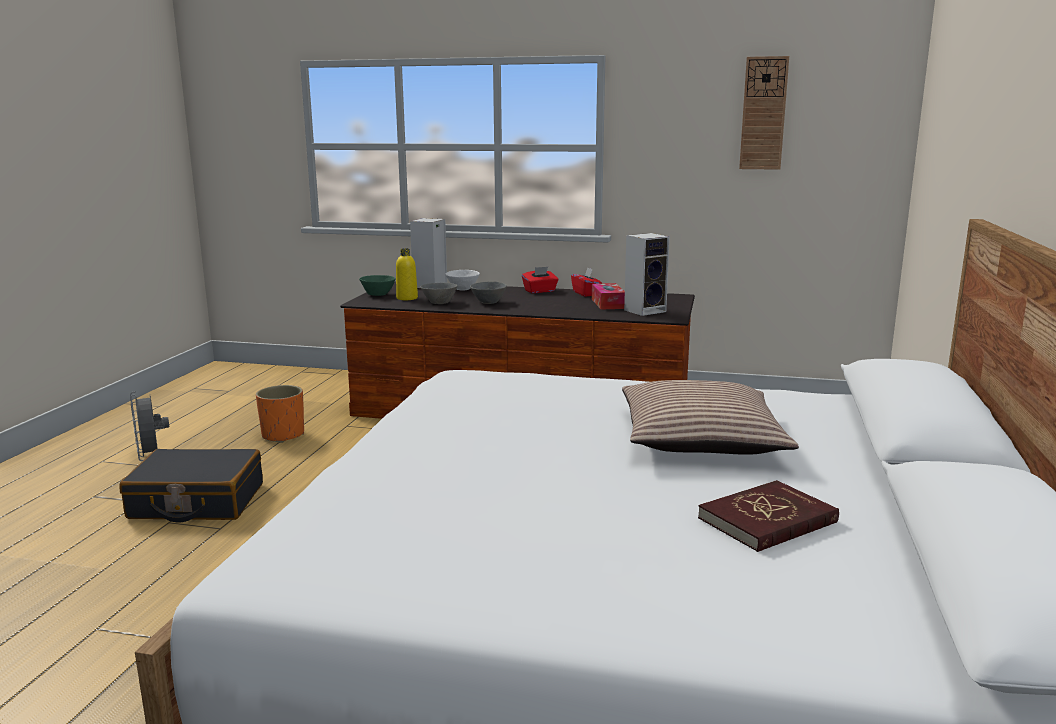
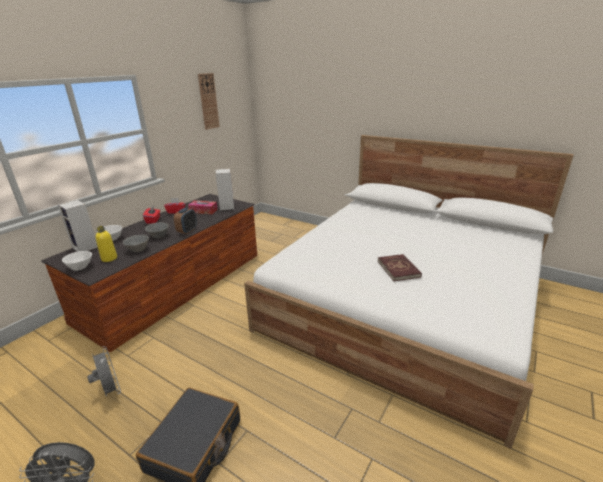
camera: 70 degrees left, 10 degrees up
orange planter [256,385,304,443] -> grey fan [87,346,121,397]
green bowl [359,275,396,296] -> white bowl [62,251,92,271]
pillow [622,380,799,455] -> none
red book [698,480,839,552] -> red book moved to [377,254,422,281]
none -> alarm clock [174,208,197,234]

